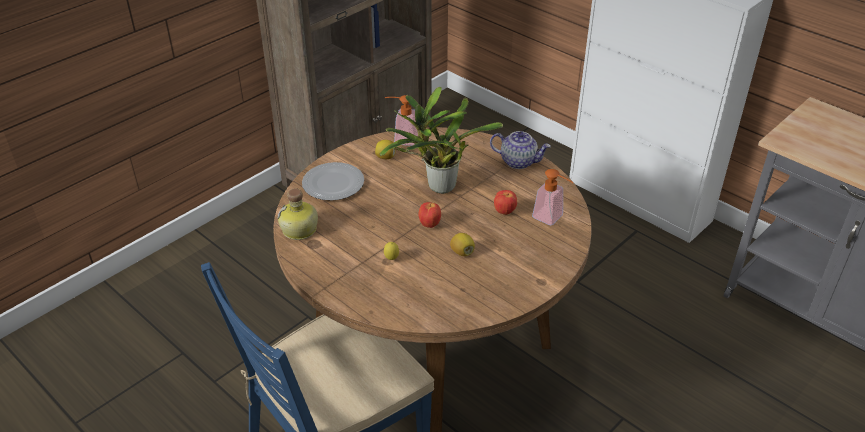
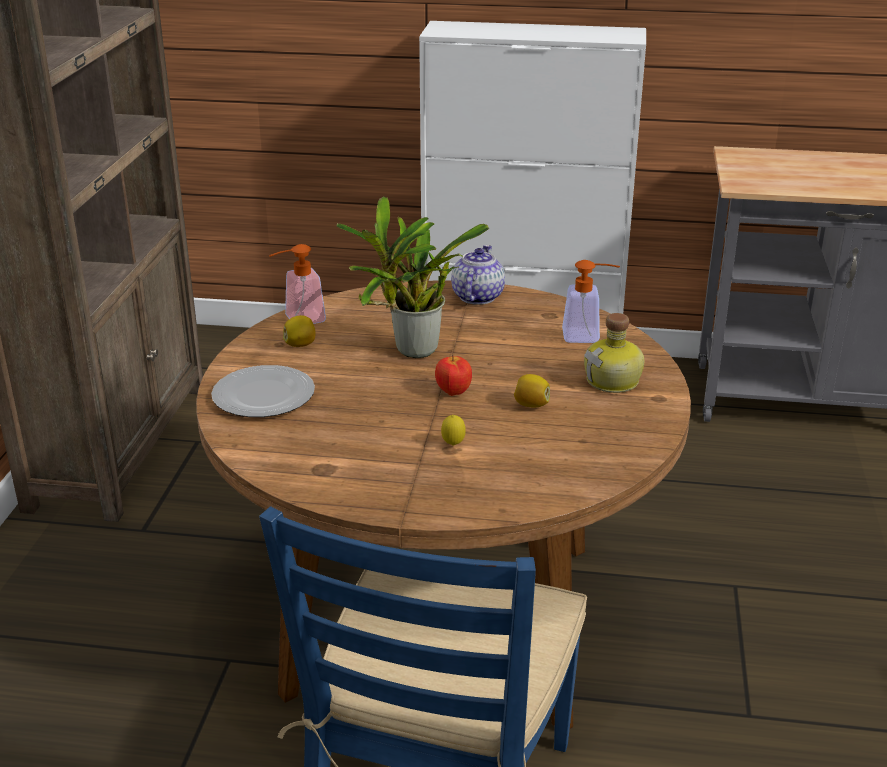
camera: 35 degrees left, 10 degrees down
bottle [277,189,318,240] -> bottle moved to [584,313,645,393]
teapot [490,131,551,169] -> teapot turned 60 degrees counterclockwise [451,245,505,305]
apple [494,190,517,215] -> none

